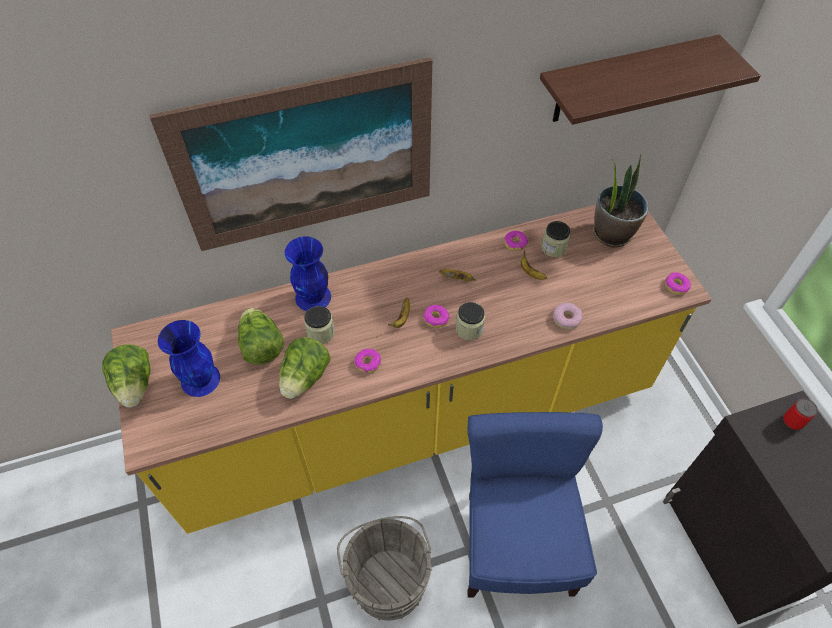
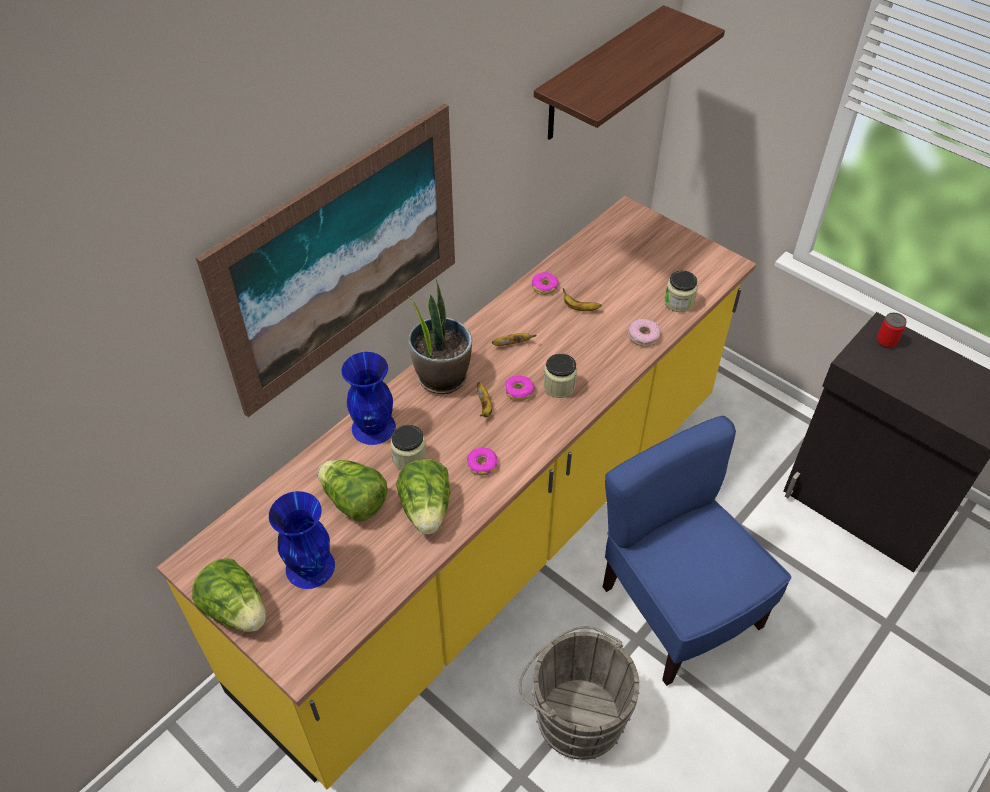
camera: 30 degrees left, 5 degrees down
jar [541,221,570,257] -> jar moved to [664,270,698,312]
potted plant [593,154,649,247] -> potted plant moved to [407,277,472,394]
donut [665,272,691,295] -> none

